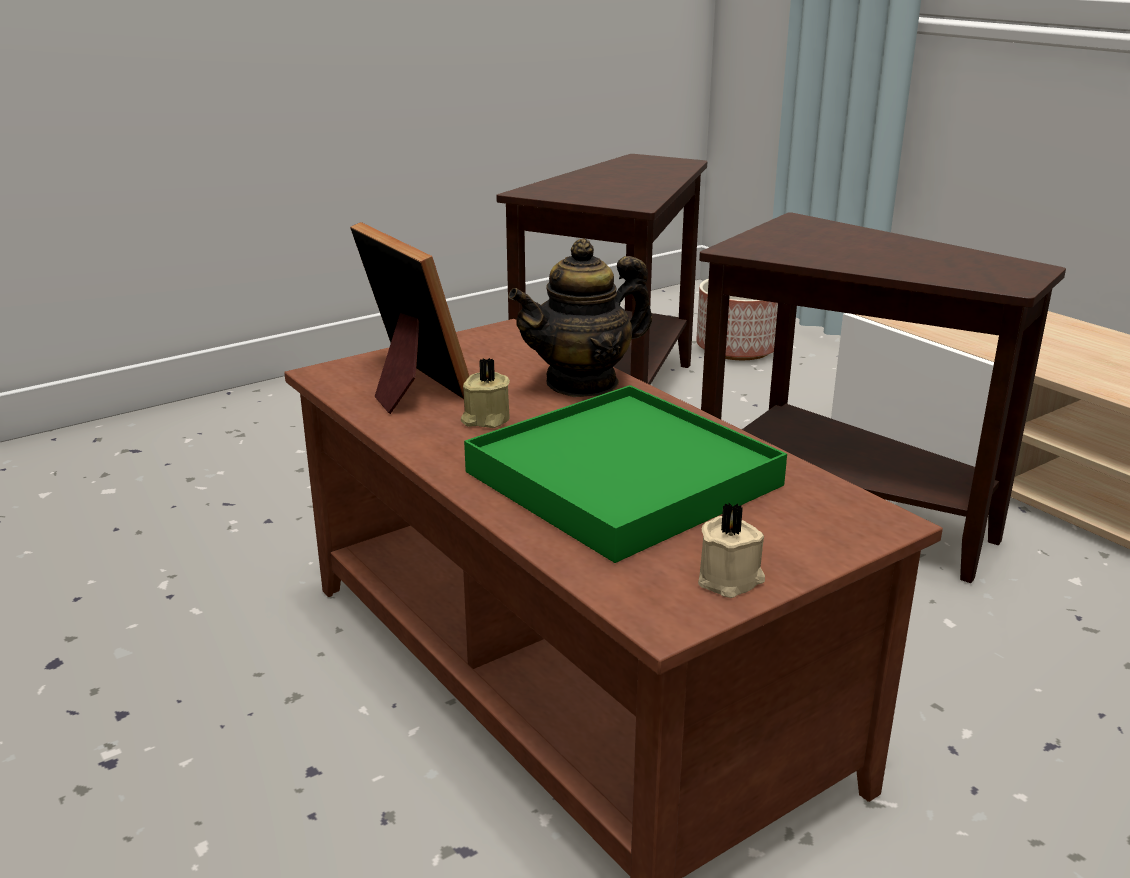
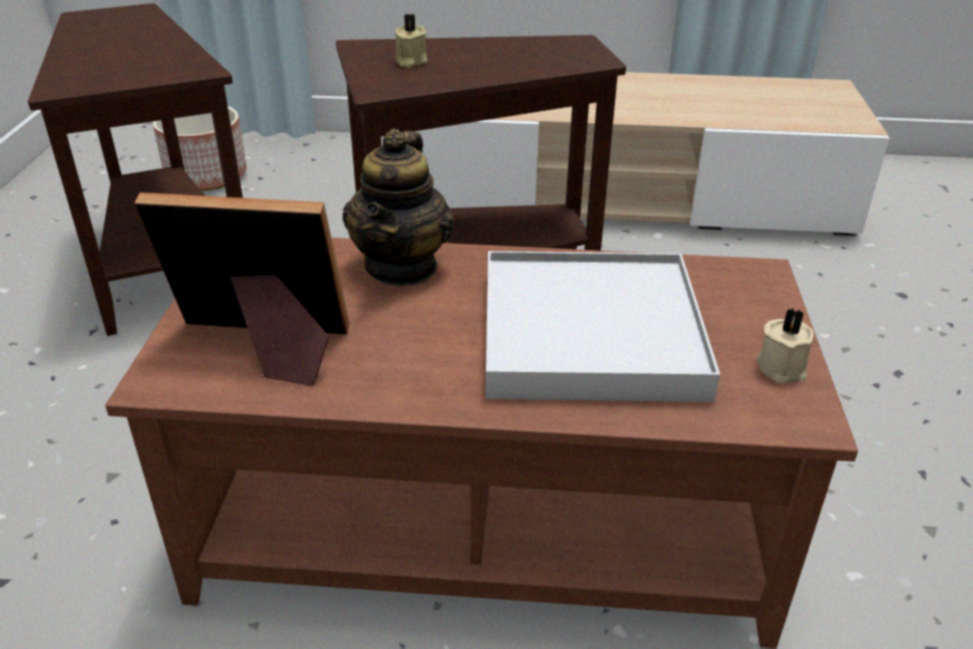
camera: 50 degrees left, 10 degrees up
beige candle [461,358,510,428] -> beige candle moved to [395,14,428,67]
green tray [464,385,787,563] -> white tray [486,251,720,402]

